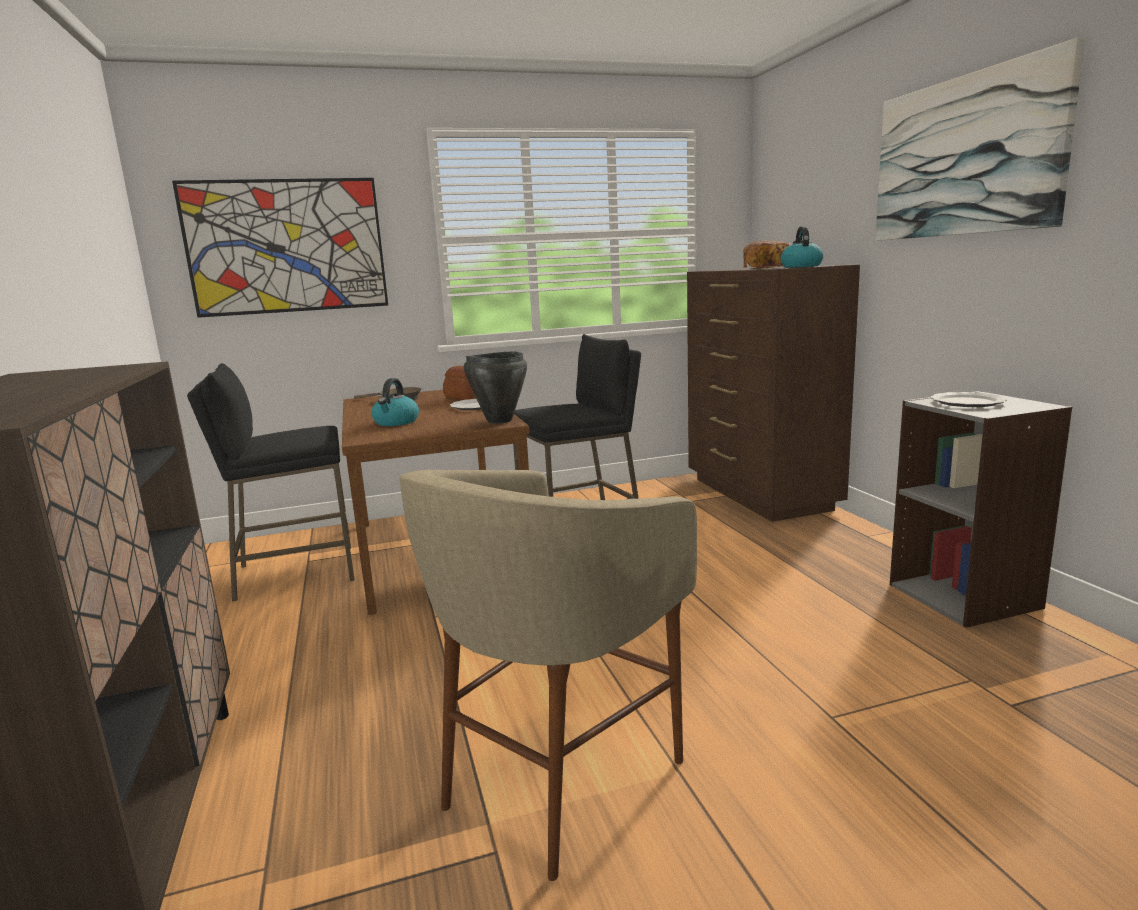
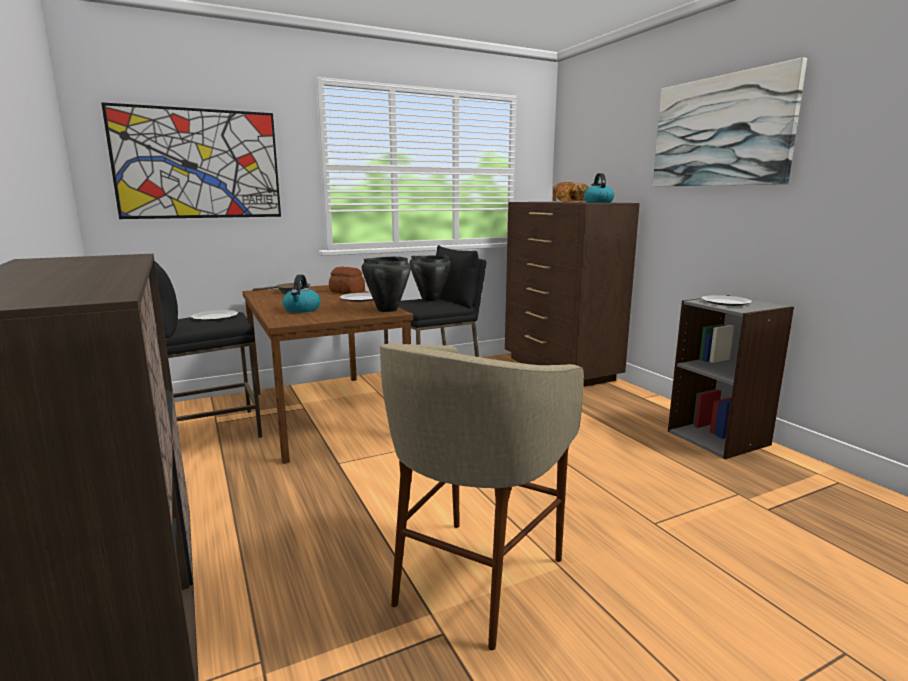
camera: 10 degrees left, 0 degrees up
none -> plate [190,310,238,321]
none -> black cooking pot [409,255,451,302]

